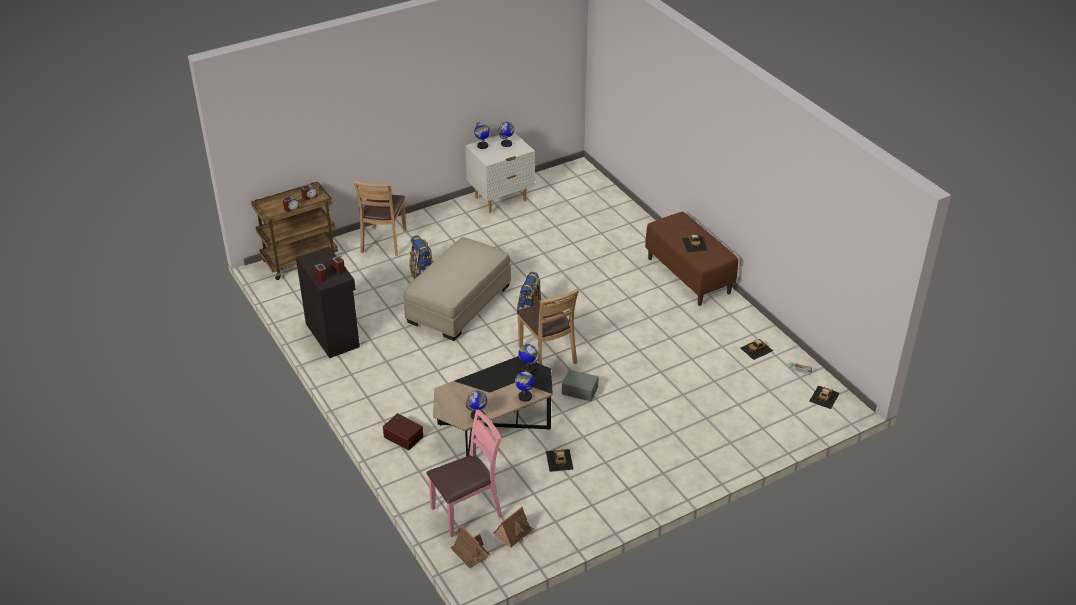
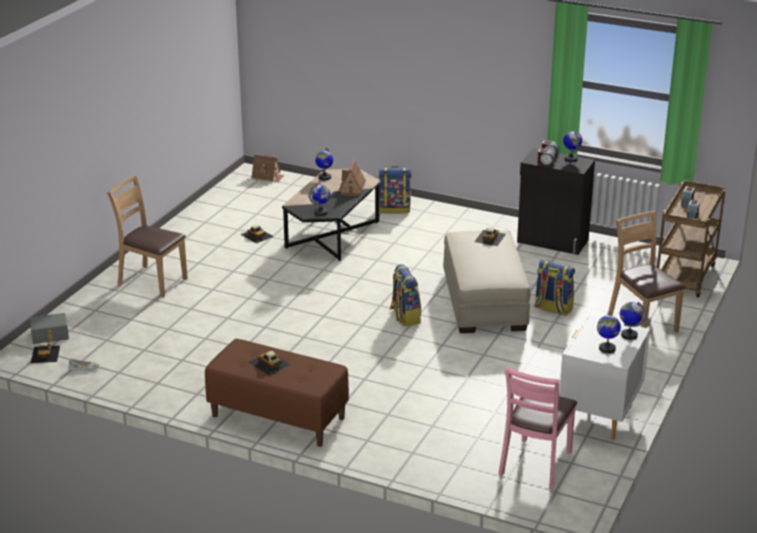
camera: 145 degrees right, 10 degrees down
brown storage box [383,413,423,450] -> backpack [379,166,411,213]
pink chair [426,409,503,537] -> pink chair moved to [498,367,577,490]
toy house [494,507,534,548] -> toy house moved to [339,159,366,196]
globe [515,369,535,402] -> globe moved to [563,131,582,162]
brown chair [517,288,579,365] -> brown chair moved to [107,175,188,298]
grey storage box [562,370,599,401] -> grey storage box moved to [30,313,69,344]
toy car [740,339,773,360] -> toy car moved to [474,227,506,246]

